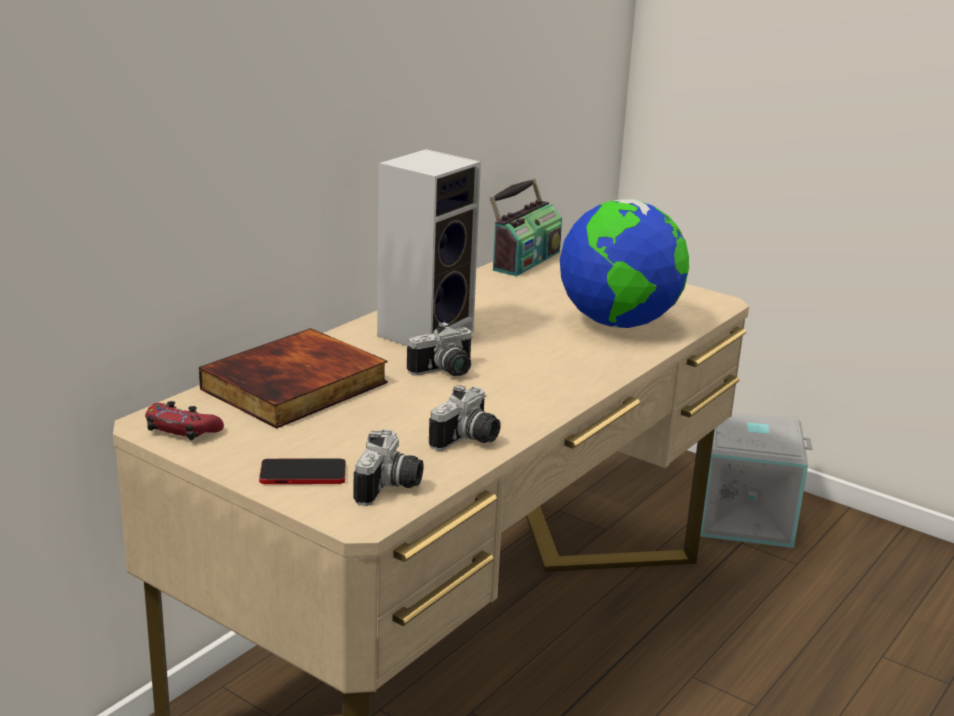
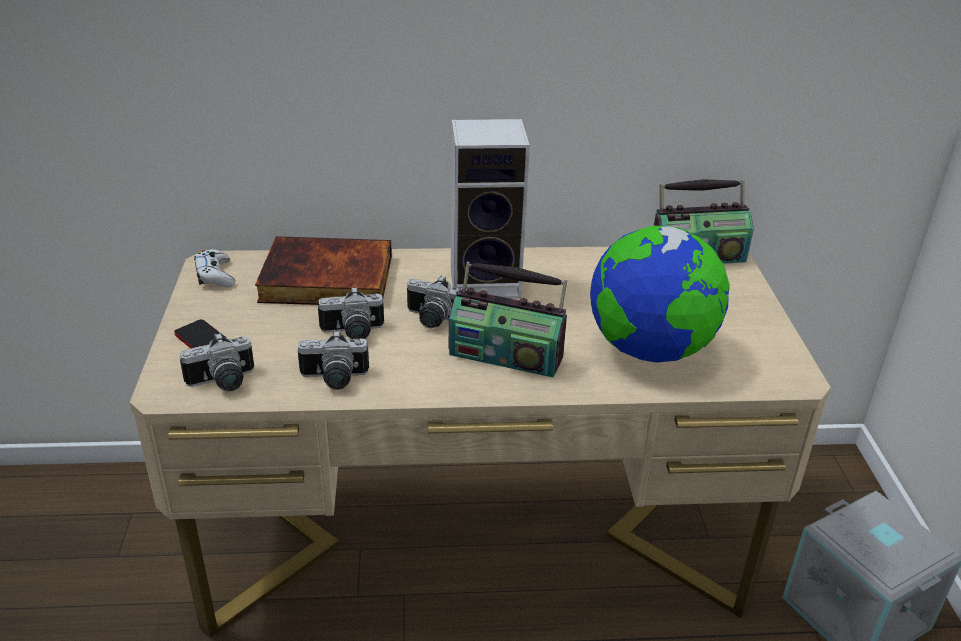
camera: 50 degrees right, 10 degrees up
red game controller [145,401,224,441] -> white game controller [194,249,235,287]
none -> camera [318,287,384,339]
none -> radio [449,261,567,378]

